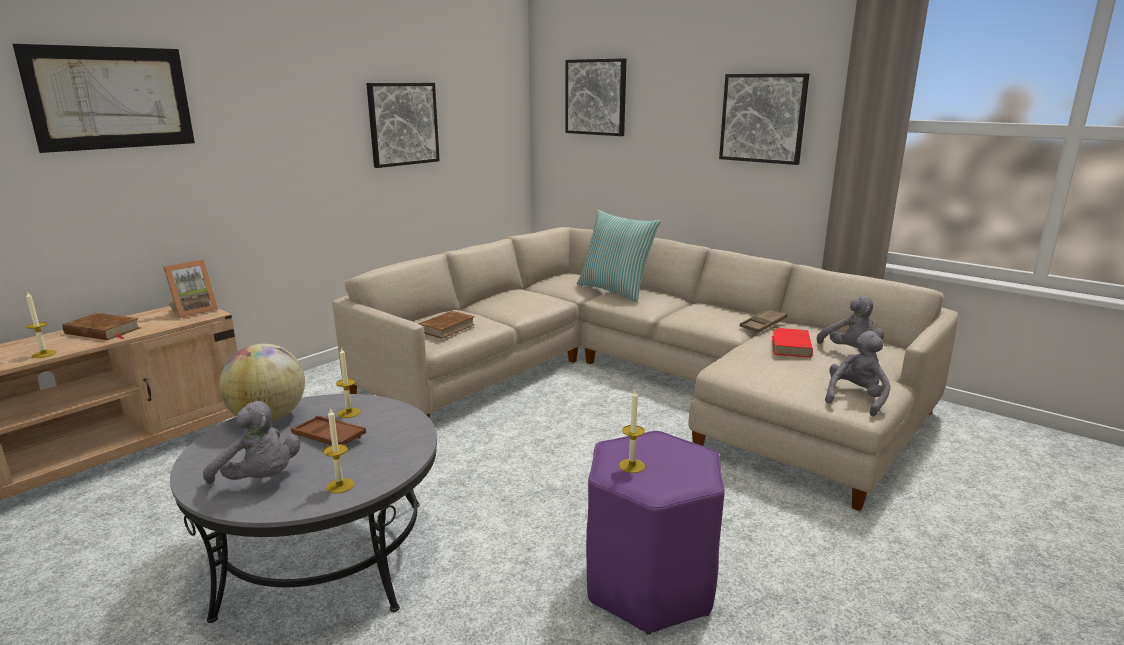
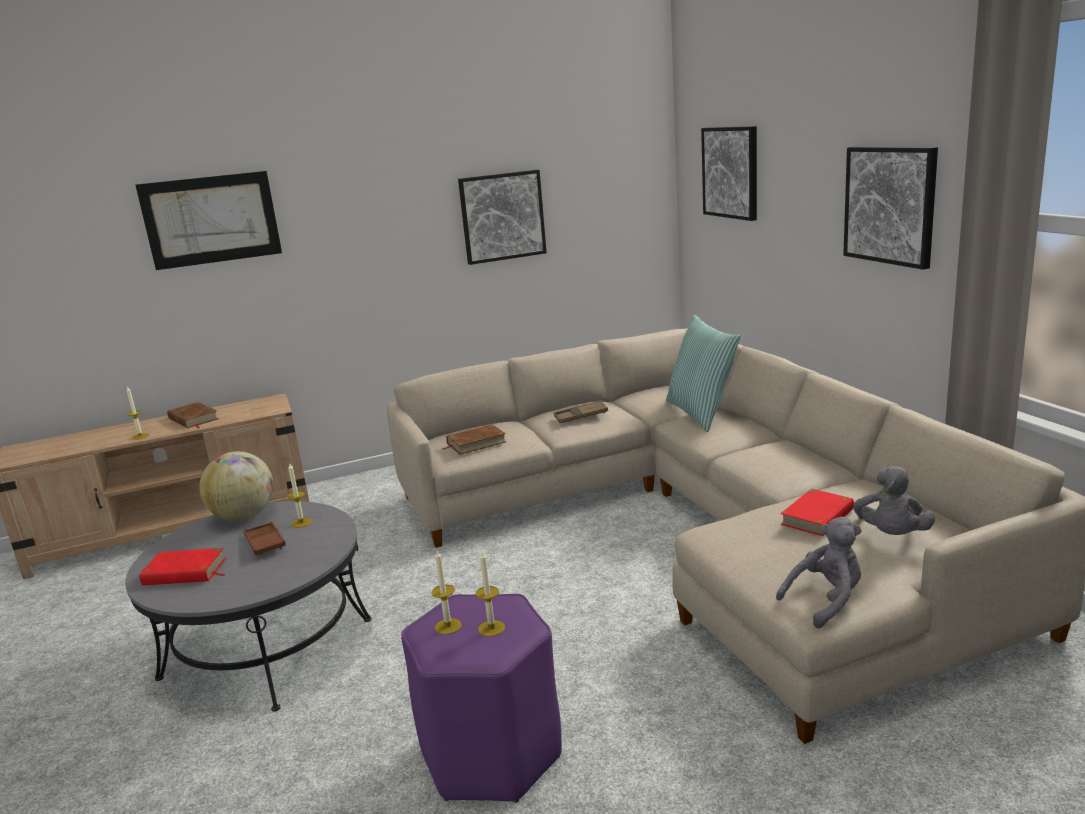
camera: 30 degrees right, 0 degrees up
picture frame [163,260,218,318] -> none
grey plush toy [203,401,300,484] -> red book [139,548,226,585]
candle [324,408,354,493] -> candle moved to [476,552,505,637]
brown tray [740,308,788,332] -> brown tray moved to [554,400,608,423]

